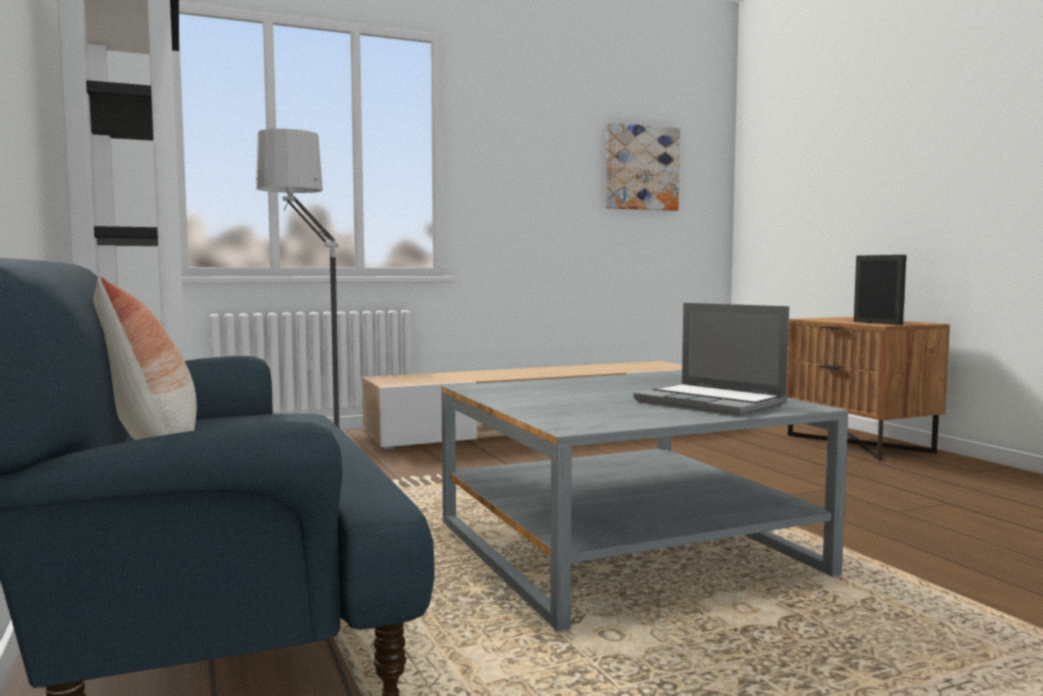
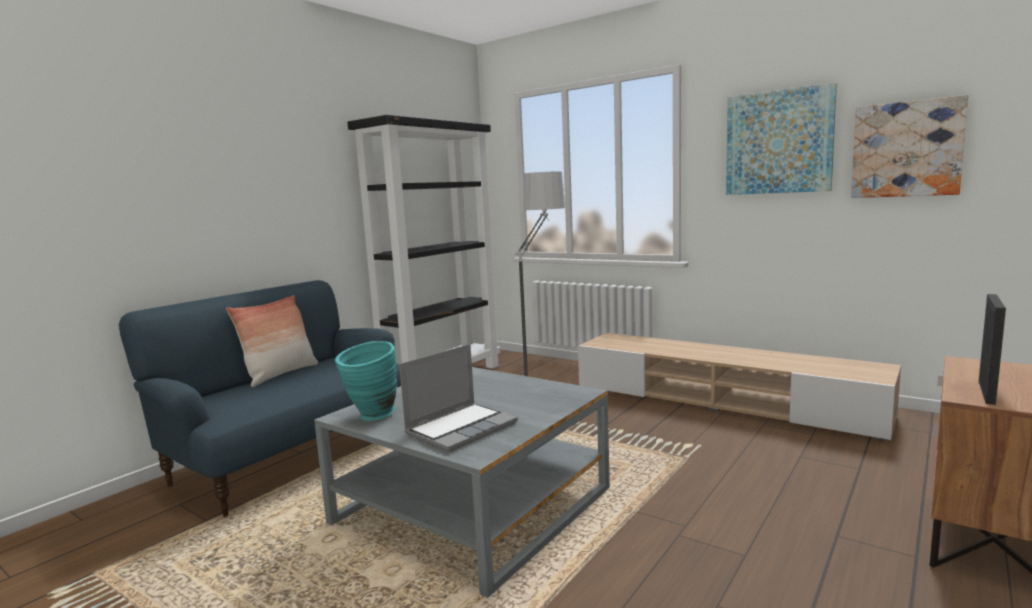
camera: 60 degrees right, 5 degrees up
laptop [633,303,789,416] -> laptop turned 150 degrees counterclockwise [399,344,518,452]
none -> turquoise vase [335,341,397,421]
none -> picture [726,83,837,195]

